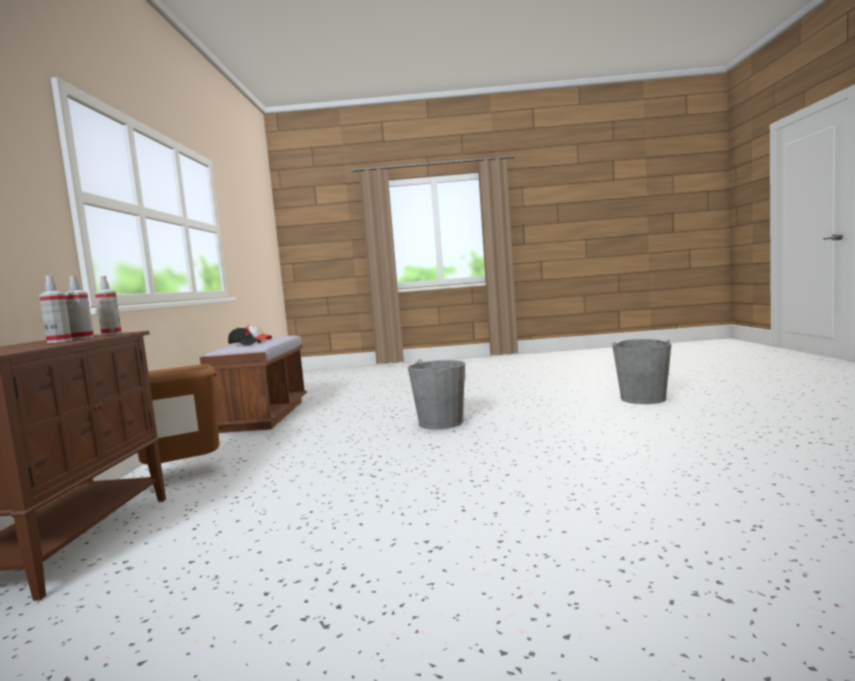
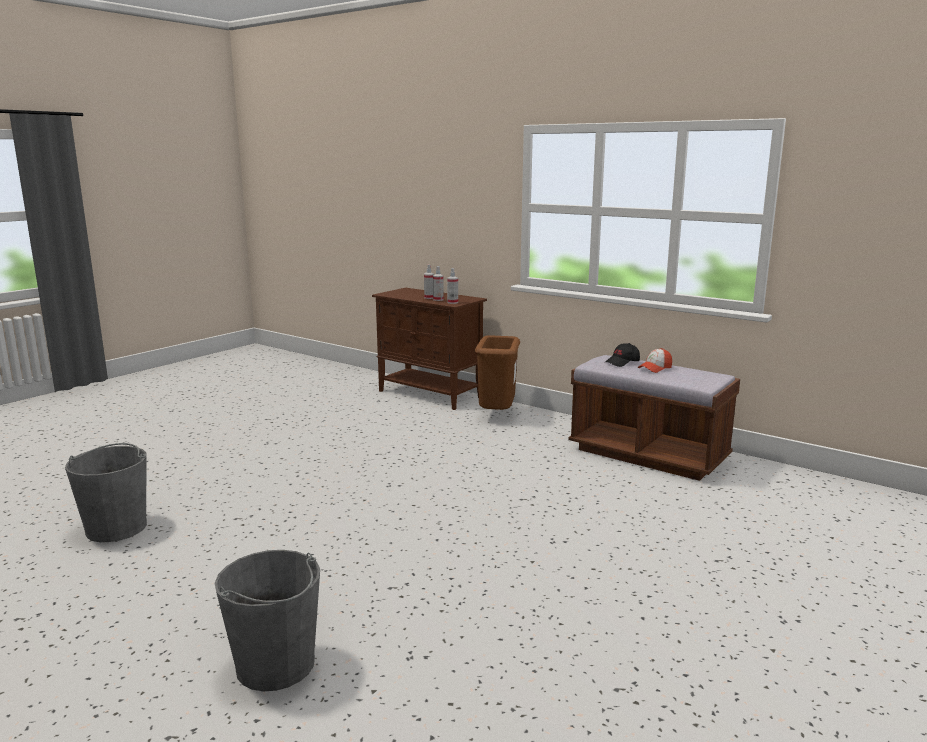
camera: 125 degrees right, 10 degrees up
grey bucket [408,359,465,429] -> grey bucket moved to [65,443,147,542]

